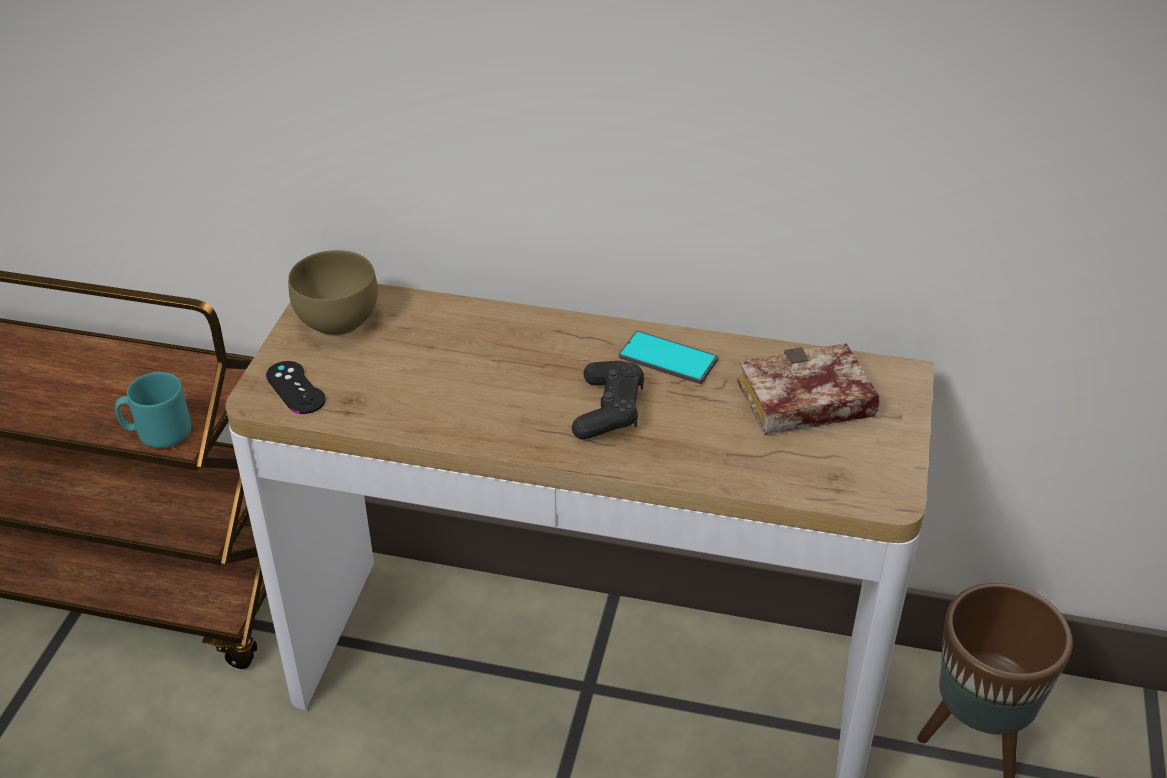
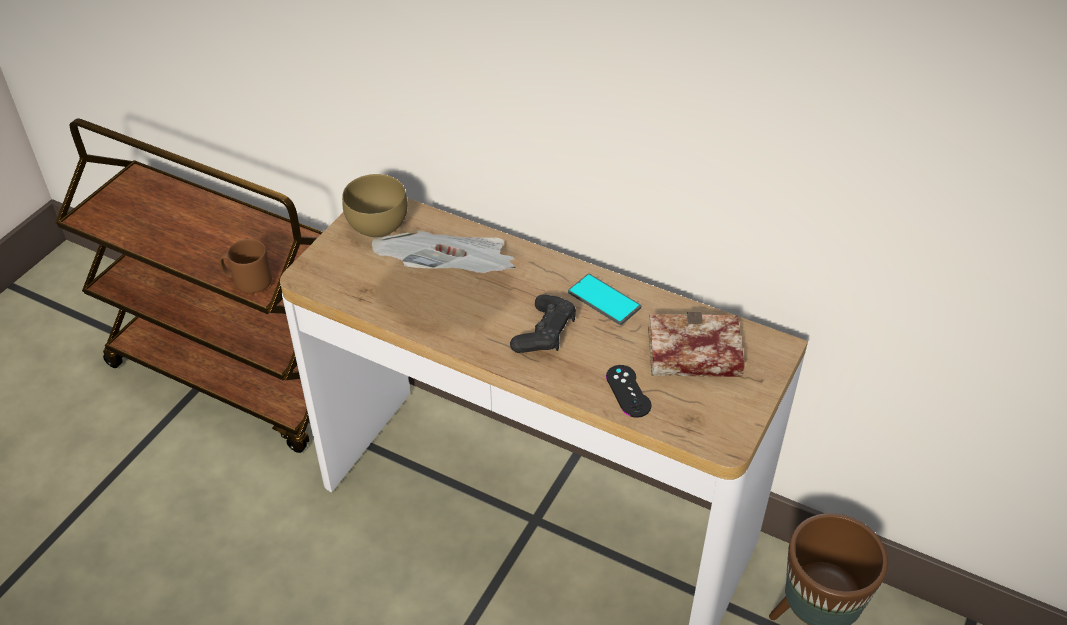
camera: 15 degrees right, 5 degrees up
turquoise mug [115,372,191,448] -> brown mug [219,239,272,294]
black game controller [266,361,326,414] -> black game controller moved to [606,365,651,418]
none -> newspaper [371,231,515,273]

